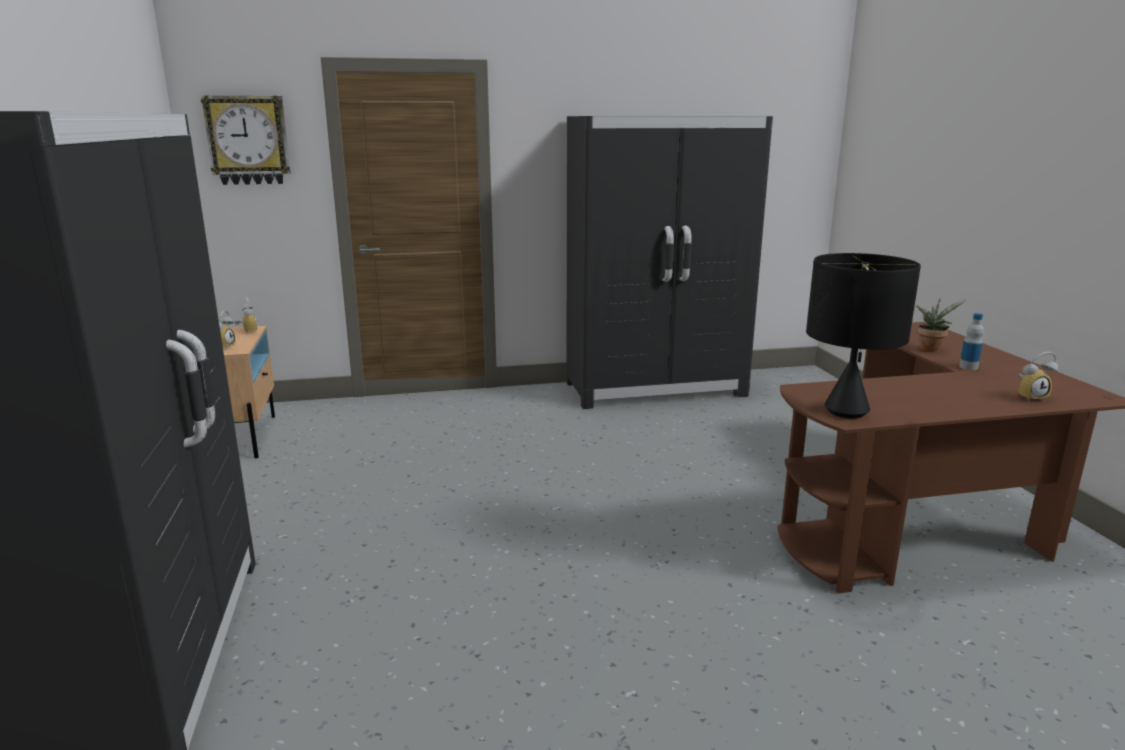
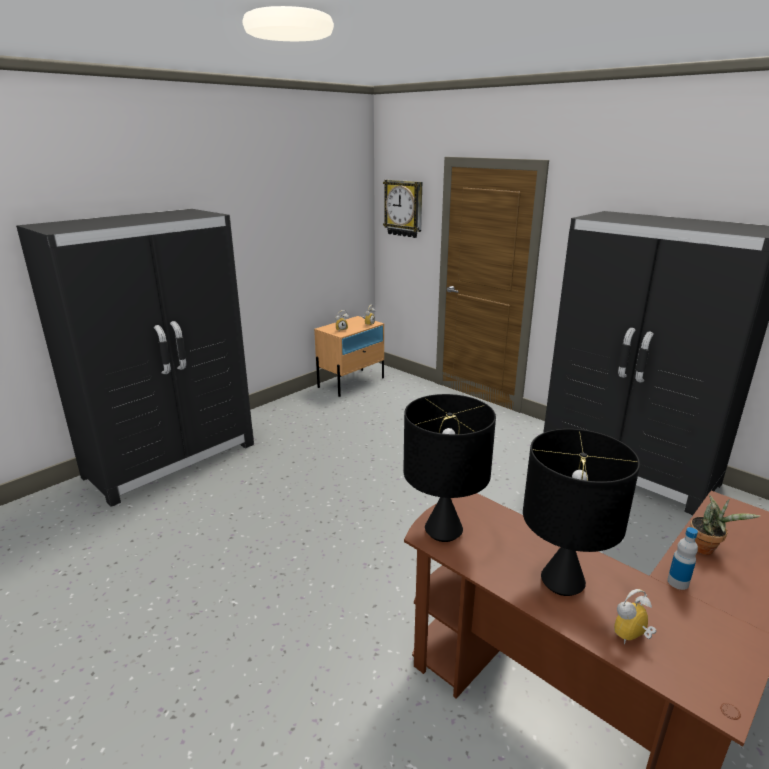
camera: 55 degrees right, 5 degrees up
alarm clock [1018,352,1058,402] -> alarm clock turned 105 degrees clockwise [614,589,657,645]
none -> black table lamp [523,429,640,596]

